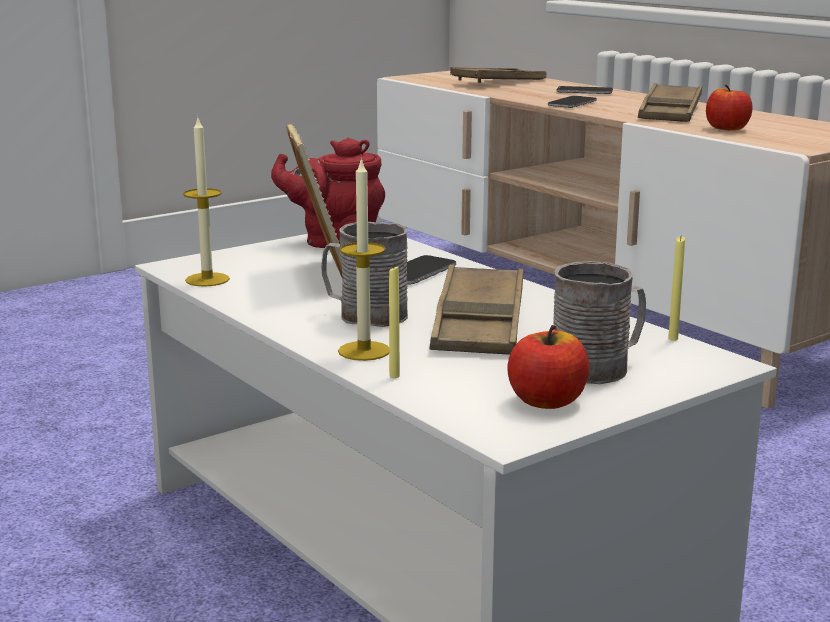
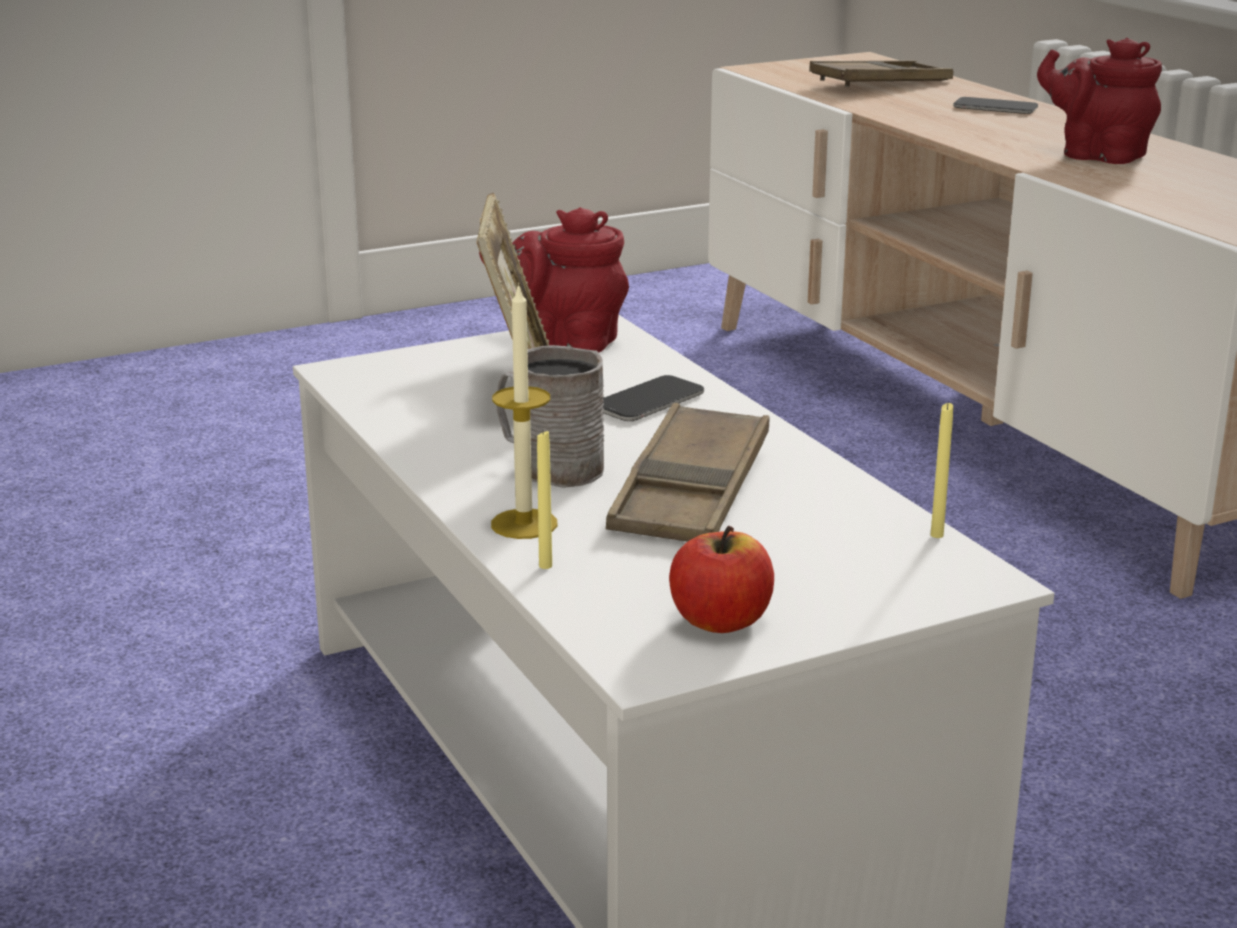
camera: 10 degrees right, 5 degrees up
candle [183,118,230,287] -> none
phone [548,96,597,108] -> none
grey mug [553,261,646,384] -> none
brown tray [638,83,702,122] -> red teapot [1037,38,1162,164]
apple [706,85,753,130] -> none

